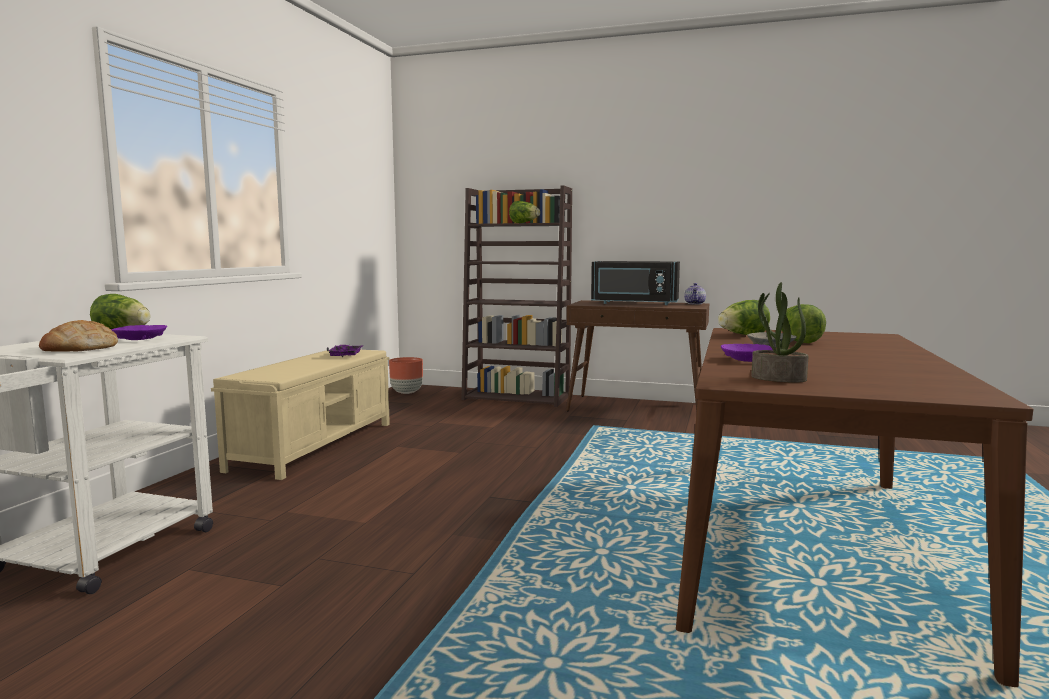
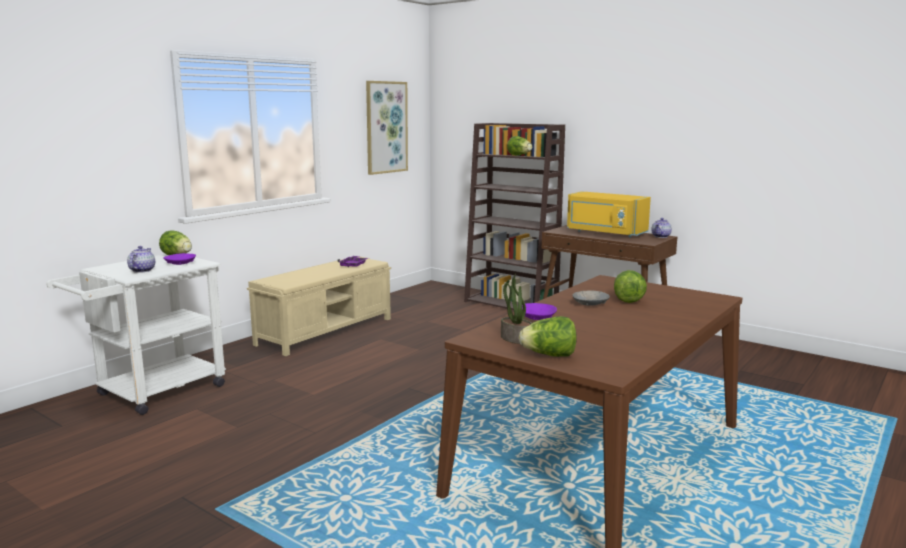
camera: 20 degrees right, 5 degrees up
bread [39,320,118,352] -> teapot [127,246,155,273]
brown planter [389,357,423,394] -> none
black microwave [591,261,680,305] -> yellow microwave [567,191,651,237]
lettuce [718,300,770,335] -> lettuce moved to [519,316,577,357]
none -> picture [366,81,408,175]

